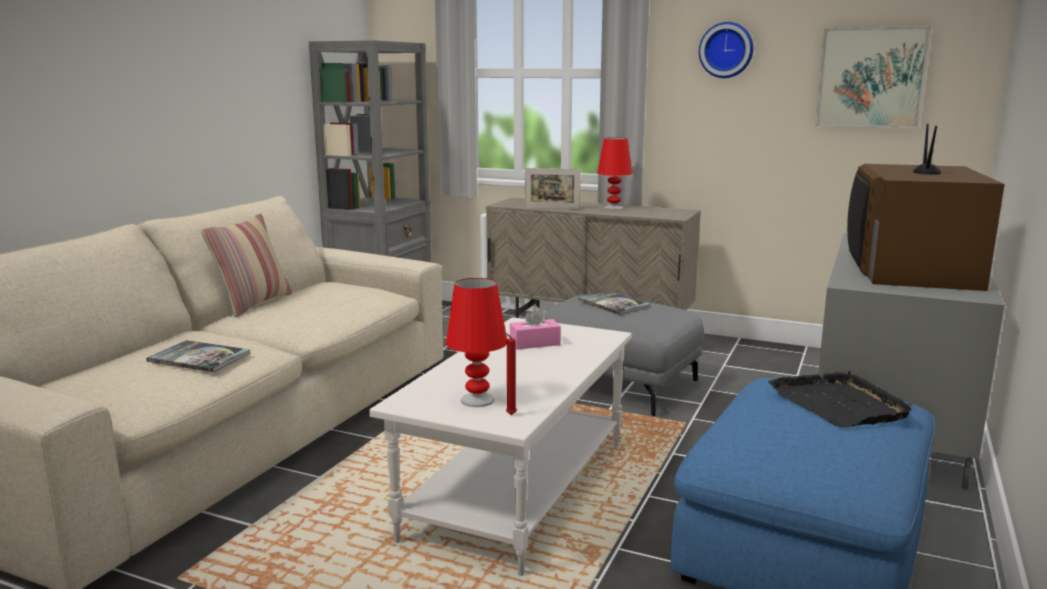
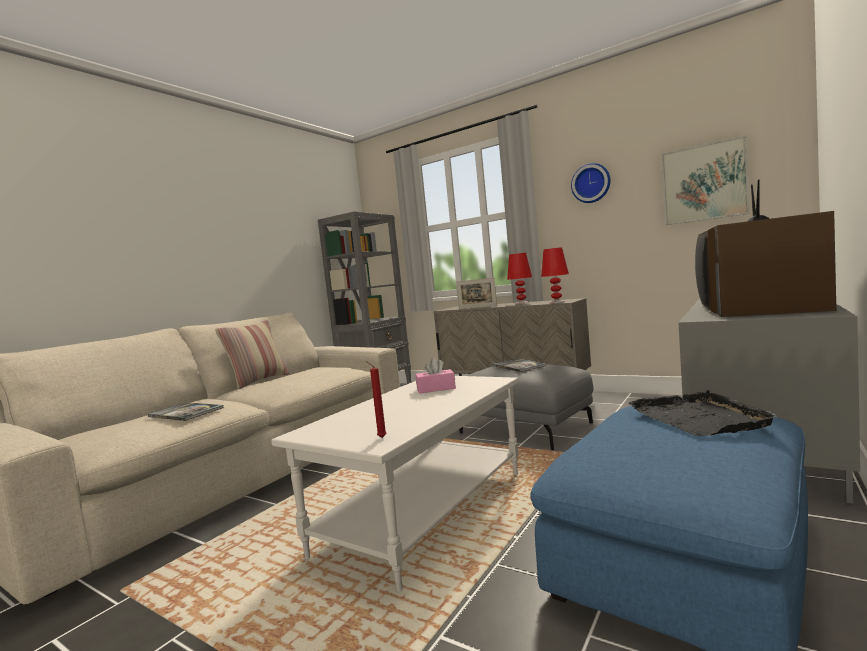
camera: 10 degrees right, 10 degrees down
red table lamp [446,278,507,407] -> red table lamp moved to [541,247,569,303]

